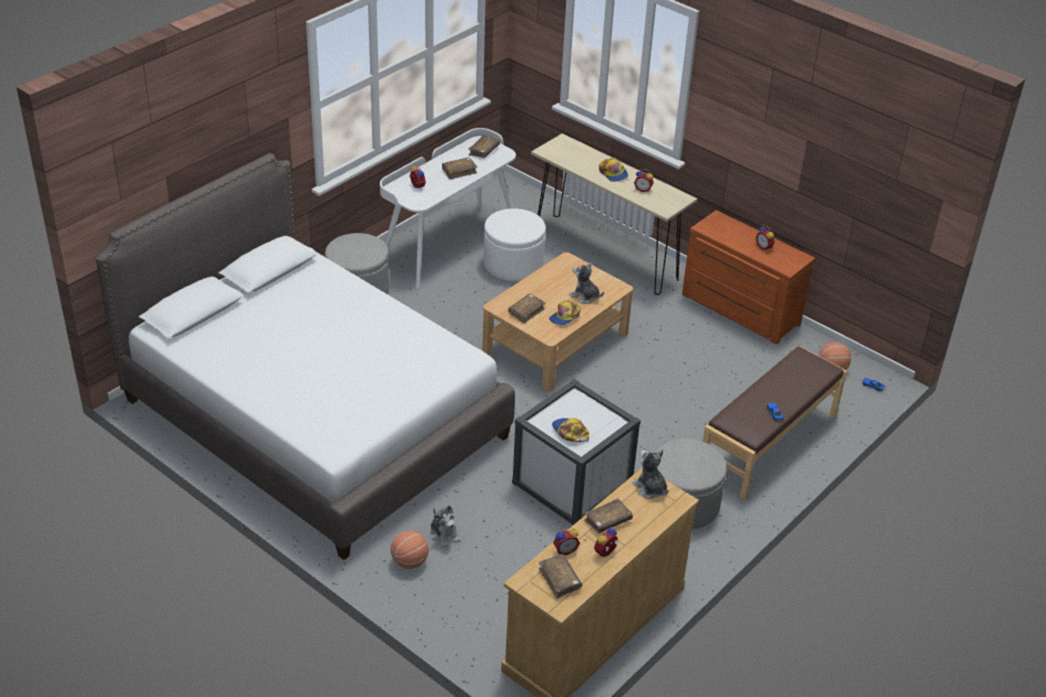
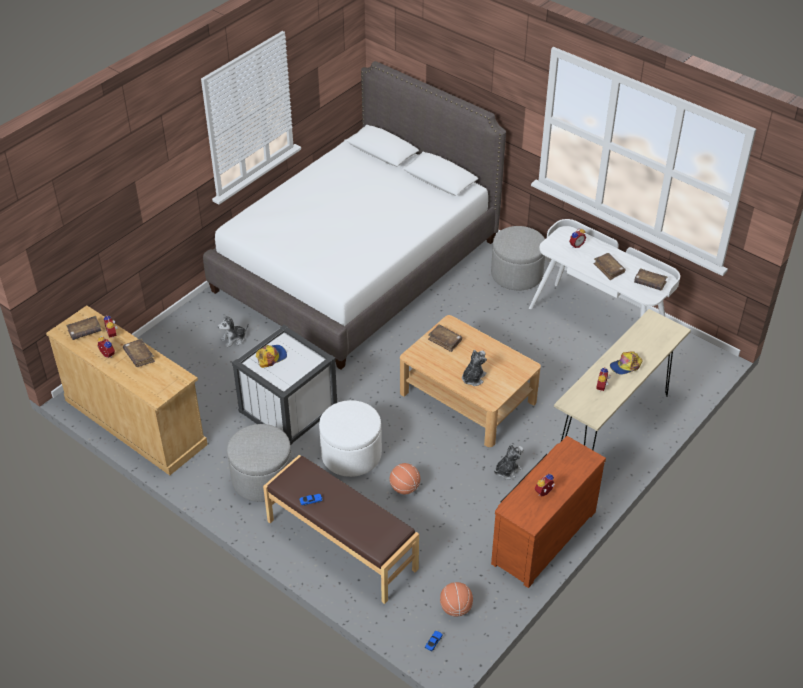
camera: 90 degrees right, 5 degrees up
basketball [391,531,429,569] -> basketball moved to [390,463,420,495]
white ottoman [484,209,546,281] -> white ottoman moved to [319,400,382,477]
cap [549,300,581,325] -> none
plush toy [632,450,669,499] -> plush toy moved to [494,444,523,480]

